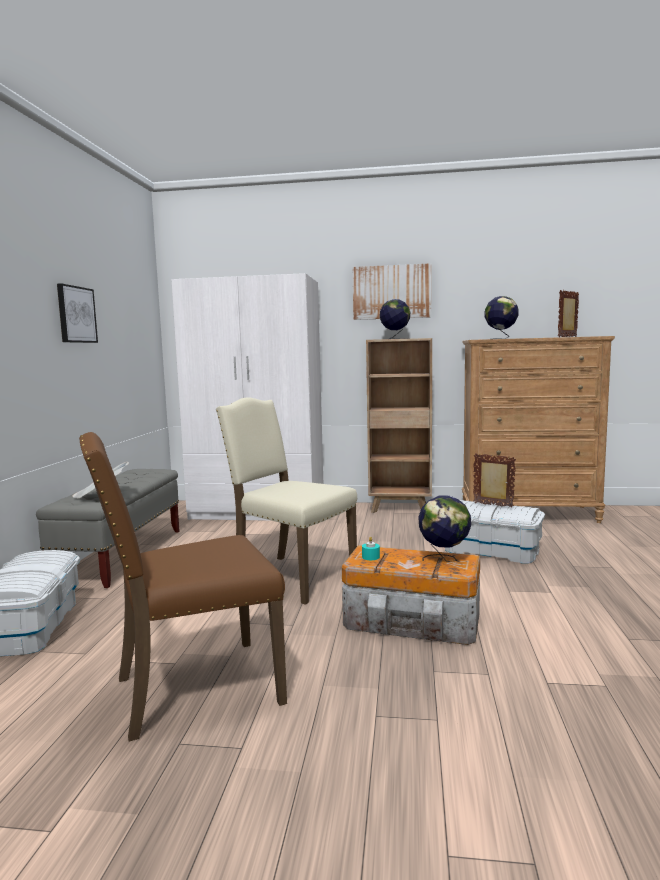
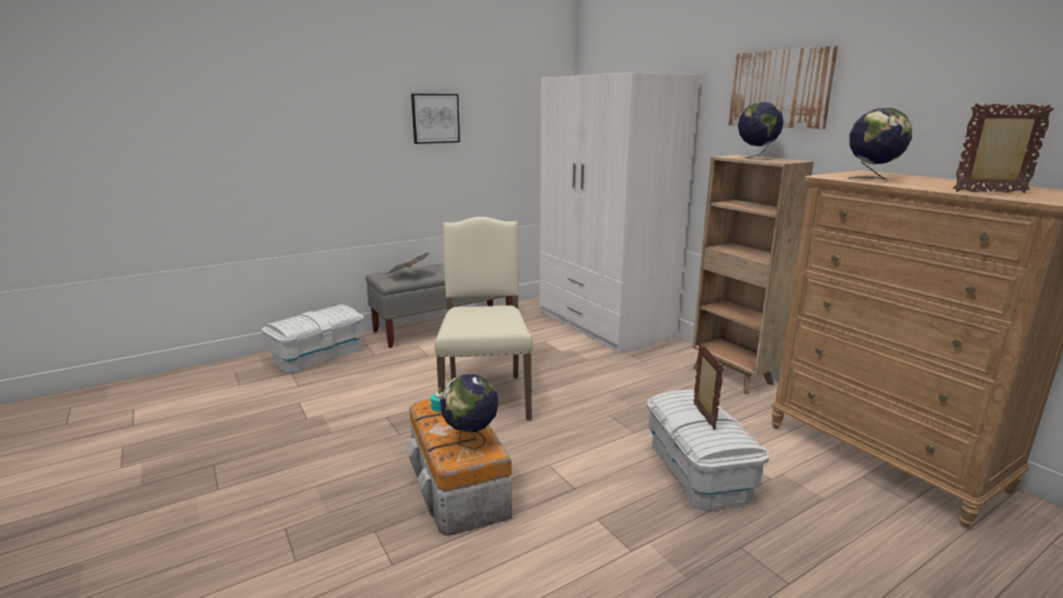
camera: 50 degrees right, 10 degrees up
brown chair [79,432,287,742] -> none

